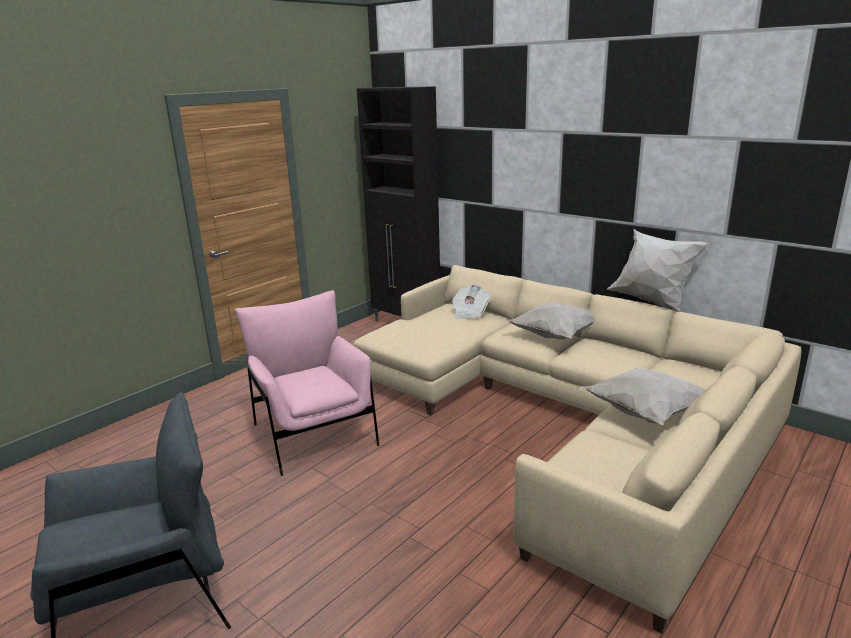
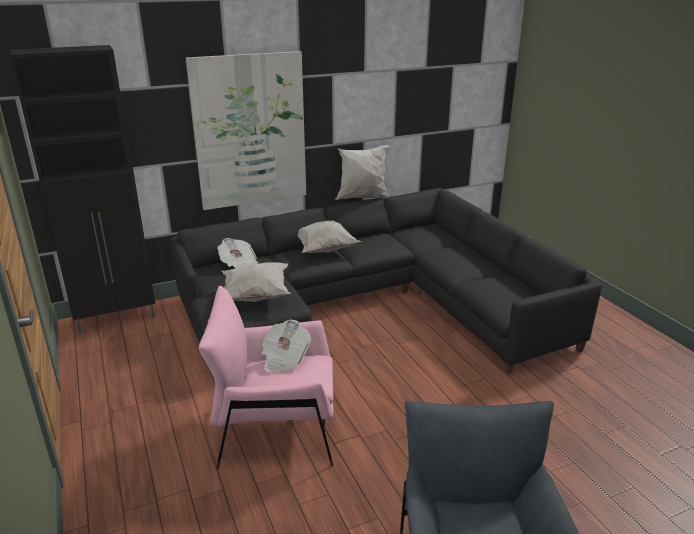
camera: 65 degrees left, 5 degrees up
beige sofa [353,265,801,634] -> black sofa [171,188,602,374]
white pillow [580,367,706,425] -> white pillow moved to [221,263,291,302]
none -> picture [185,51,306,210]
none -> newspaper [261,320,311,372]

